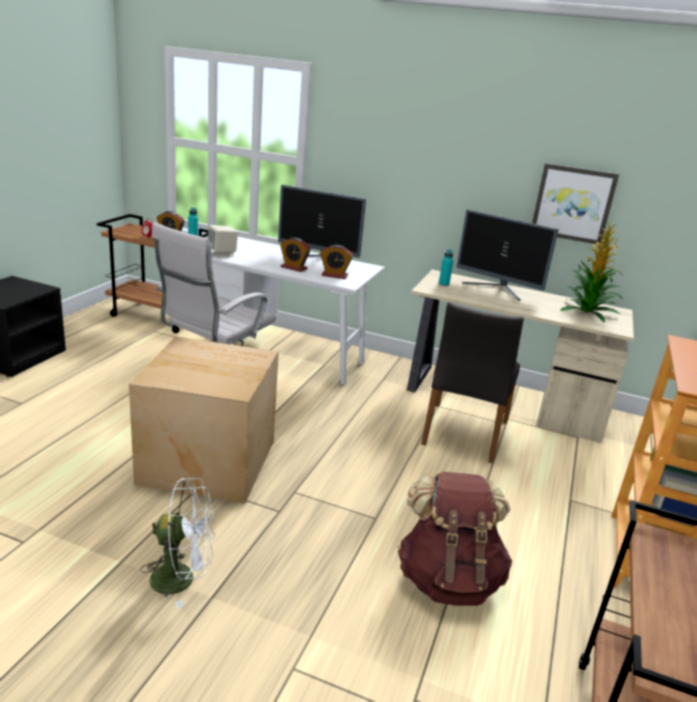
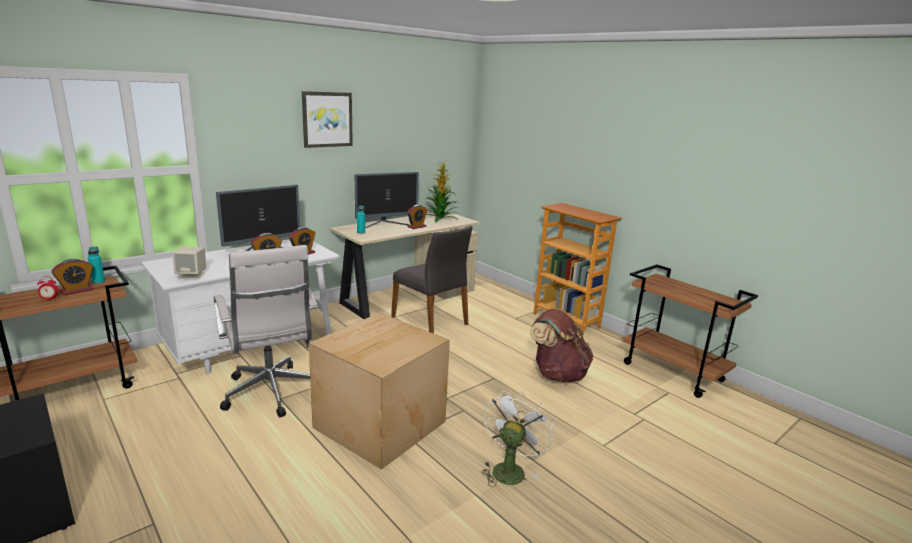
camera: 60 degrees left, 5 degrees down
picture [532,163,619,244] -> picture moved to [302,91,353,148]
none -> alarm clock [407,205,427,229]

